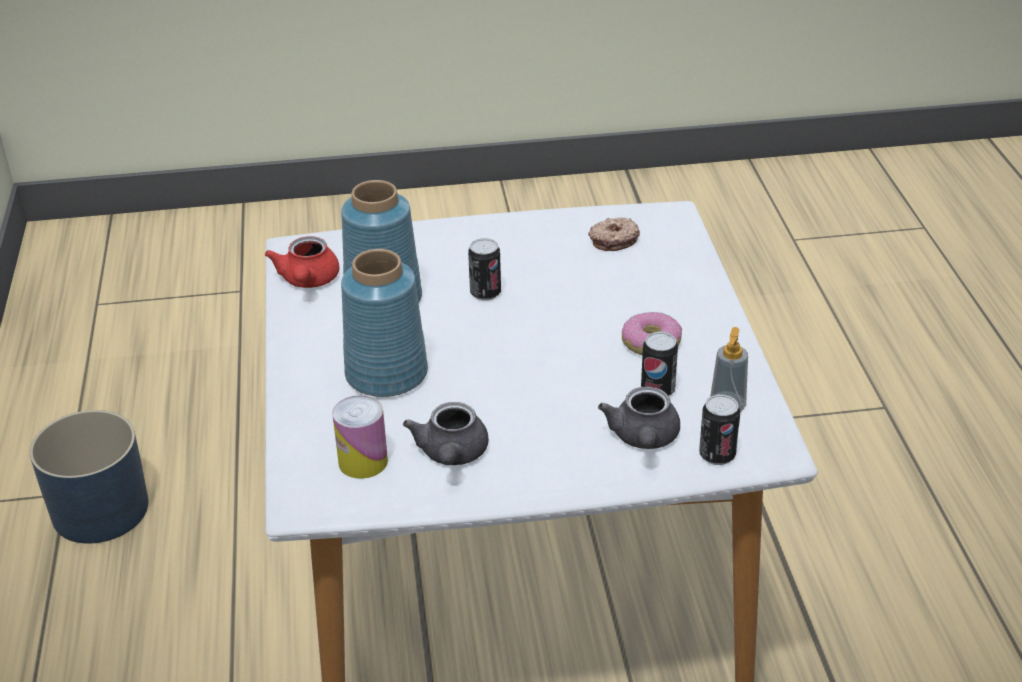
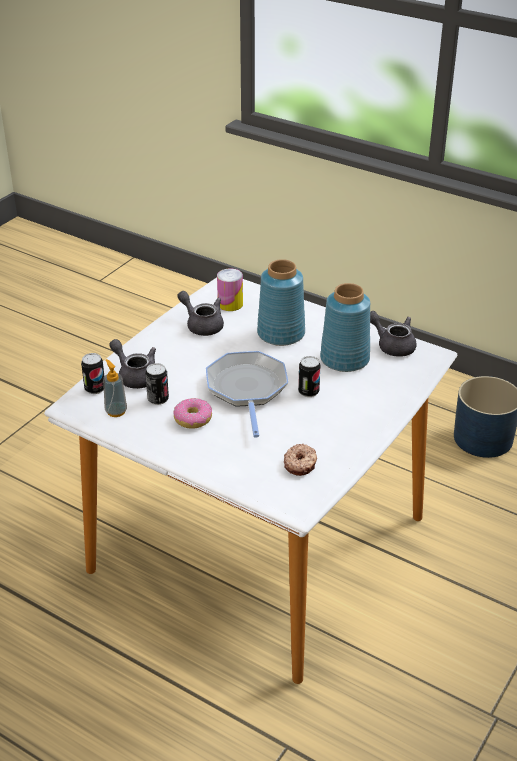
camera: 130 degrees right, 0 degrees up
red teapot [265,236,339,288] -> grey teapot [370,311,417,357]
none -> frying pan [206,351,288,438]

